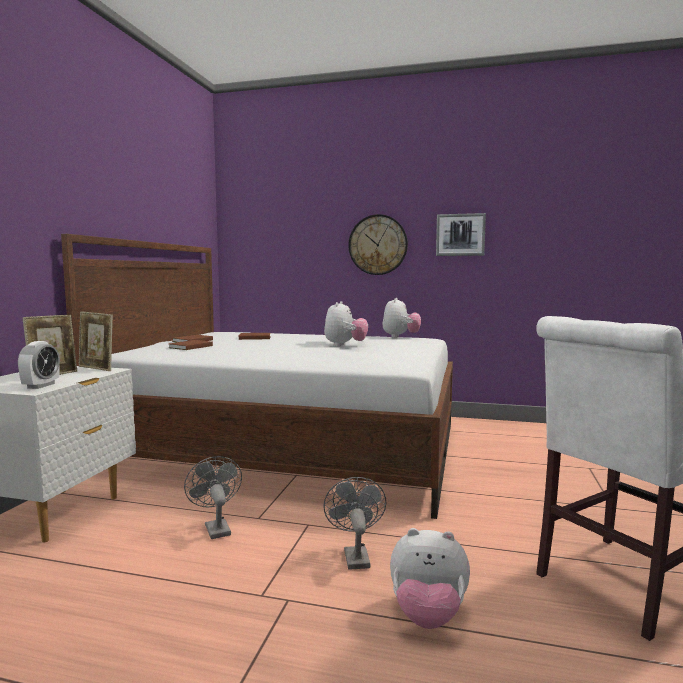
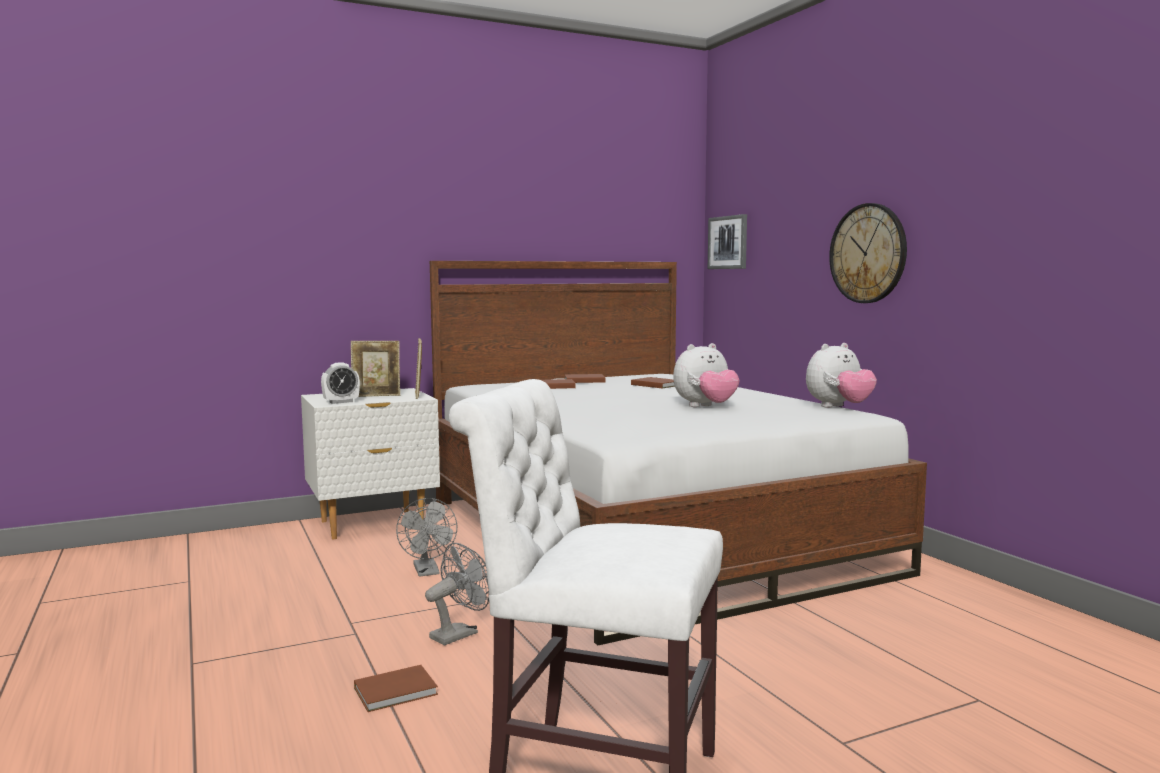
camera: 50 degrees right, 0 degrees up
grey fan [184,456,242,539] -> grey fan turned 135 degrees clockwise [396,498,458,576]
plush toy [390,528,470,629] -> brown book [354,665,438,712]
picture [436,213,486,256] -> picture moved to [708,214,747,269]

